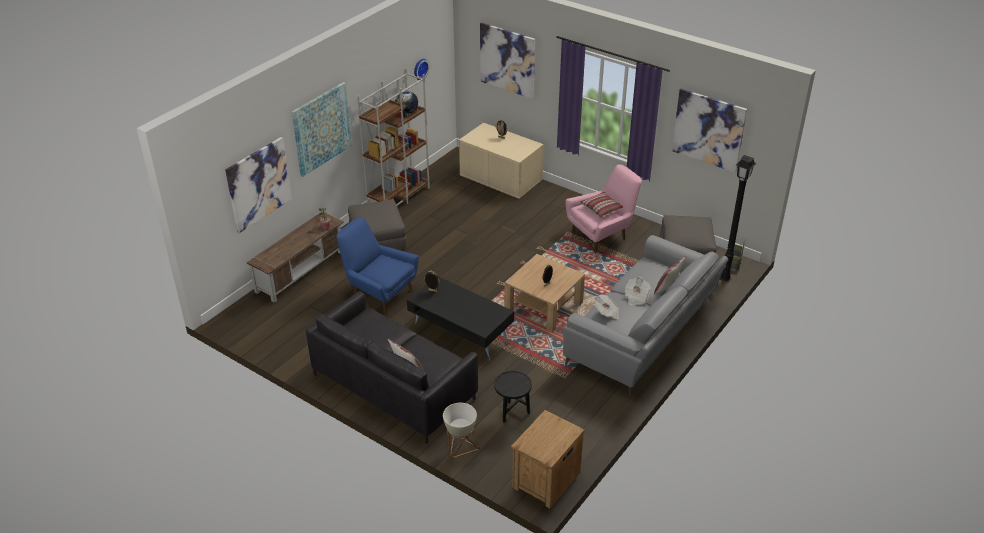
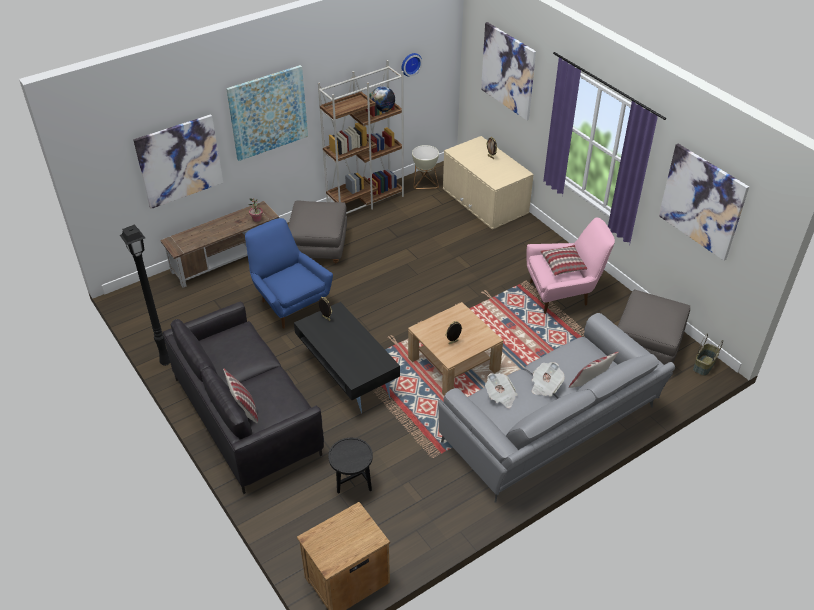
camera: 20 degrees right, 5 degrees up
planter [443,403,480,458] -> planter moved to [412,145,439,189]
black floor lamp [721,155,757,281] -> black floor lamp moved to [120,224,170,366]

